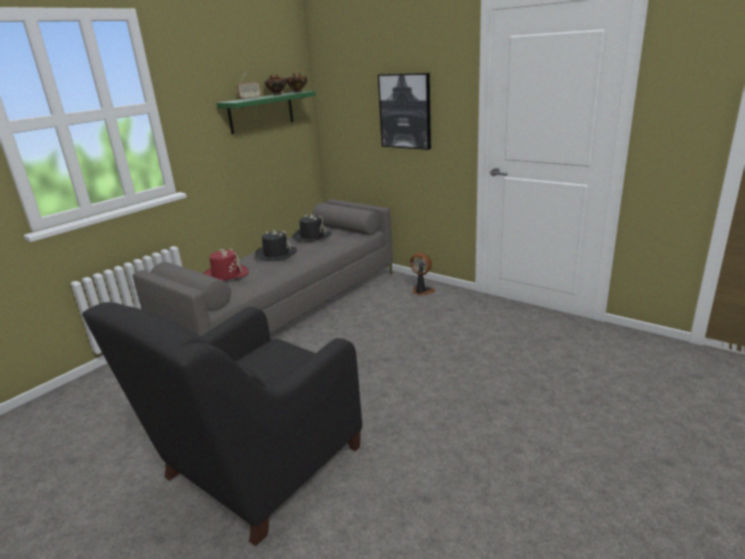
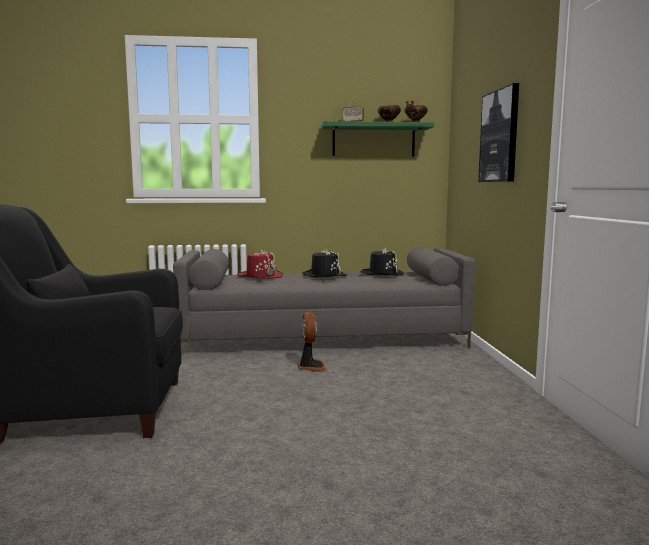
camera: 45 degrees right, 15 degrees down
fan [410,252,436,296] -> fan moved to [297,311,327,372]

